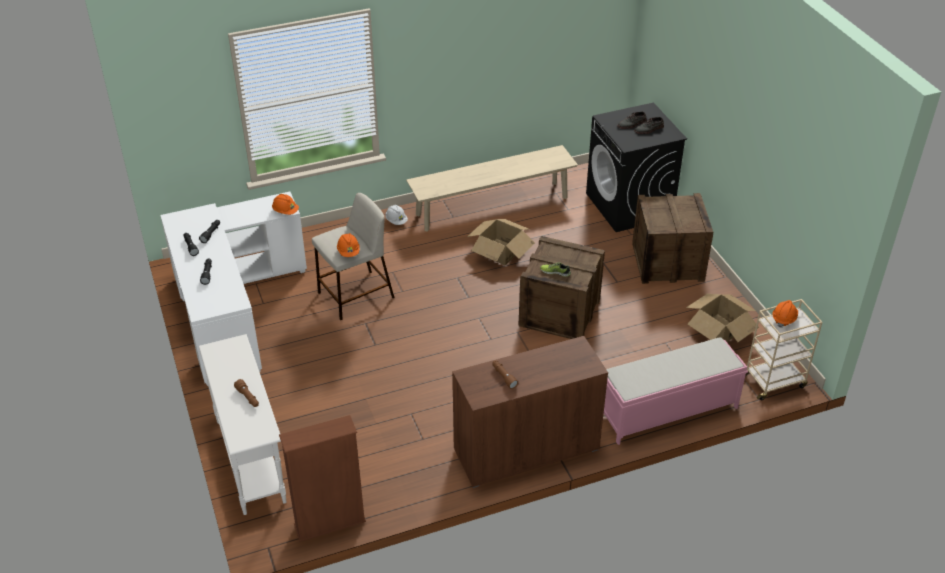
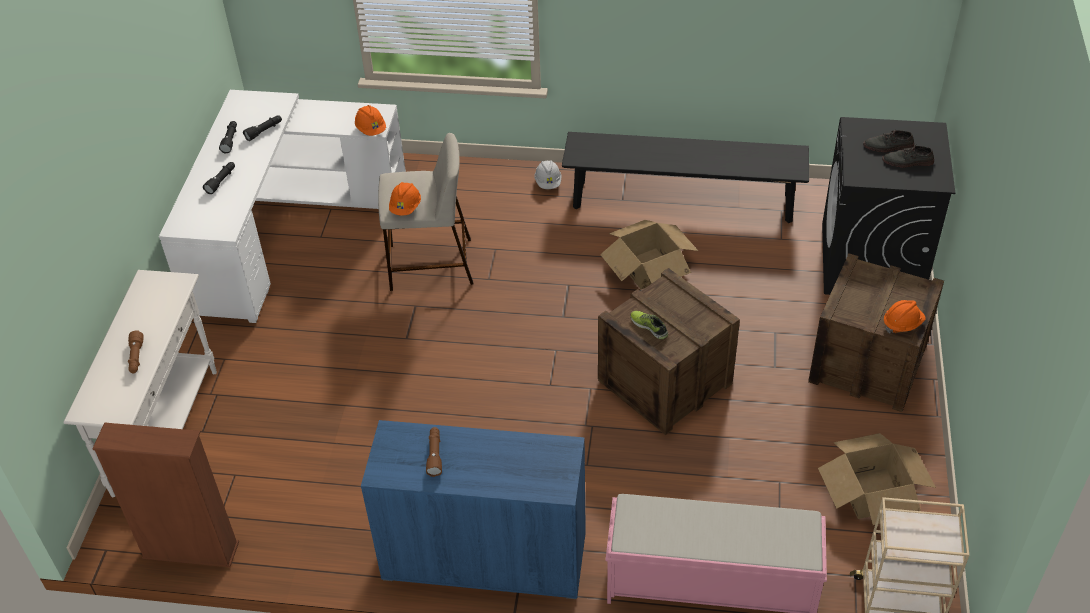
camera: 30 degrees right, 5 degrees up
beige bench [406,145,578,232] -> black bench [562,132,809,223]
brown cabinet [452,336,608,488] -> blue cabinet [361,420,586,599]
orange hard hat [773,300,798,328] -> orange hard hat moved to [884,300,926,333]

